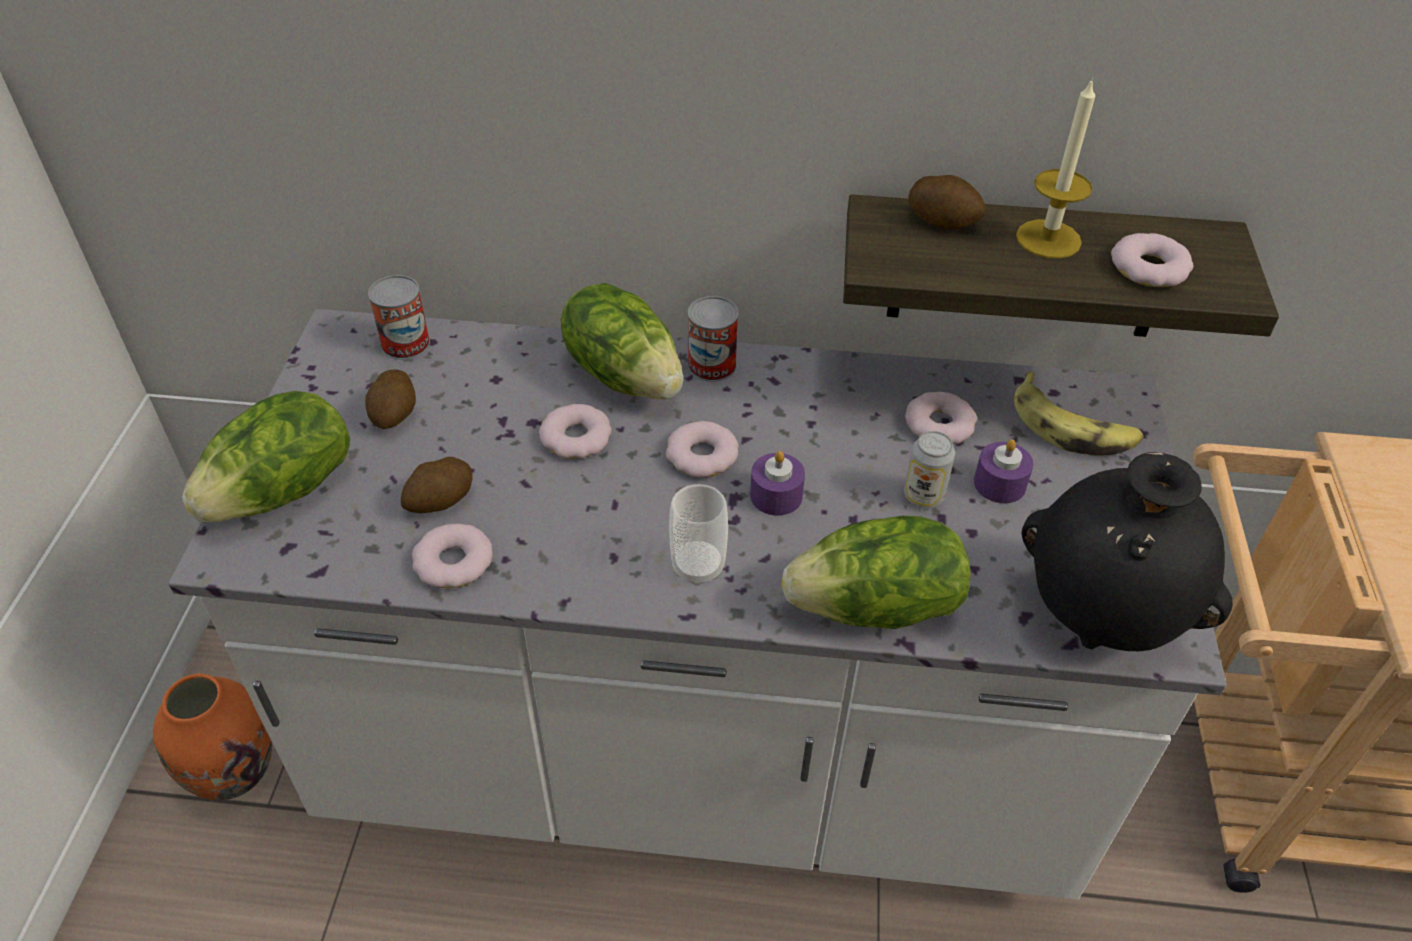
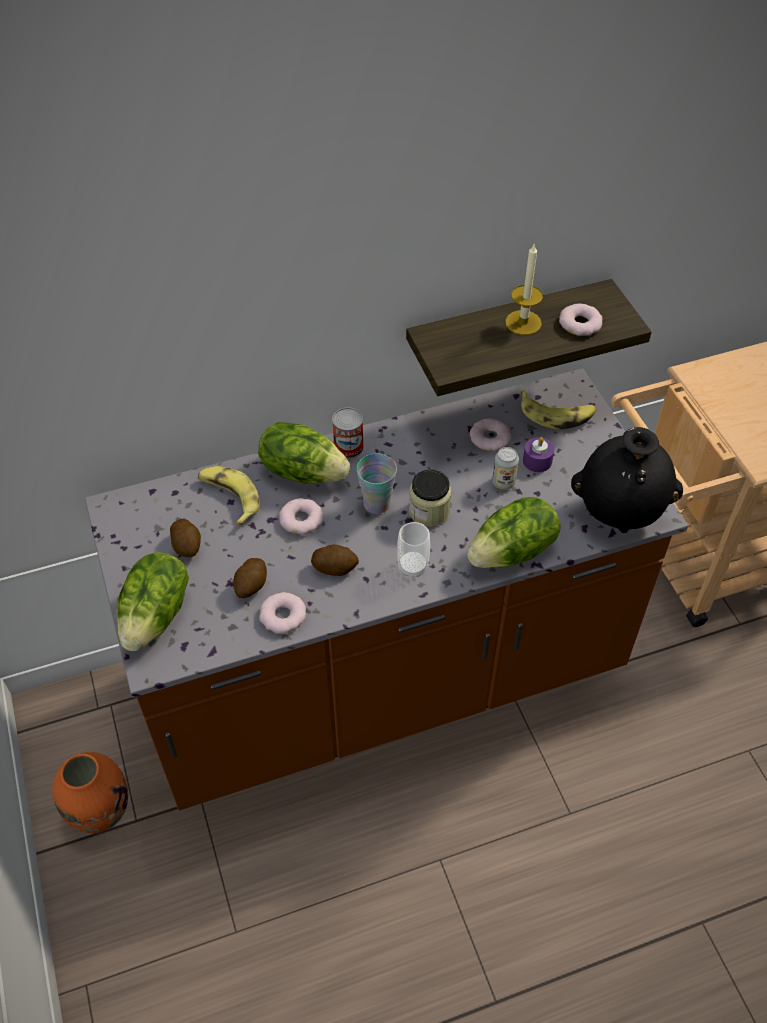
camera: 25 degrees left, 5 degrees up
white counter [168,309,1227,899] -> brown counter [85,368,688,811]
can [368,275,430,360] -> none
donut [666,421,739,477] -> cup [356,453,397,514]
purple candle [750,451,805,516] -> jar [409,469,451,527]
potato [909,175,986,230] -> potato moved to [311,544,359,576]
none -> banana [198,466,260,526]

